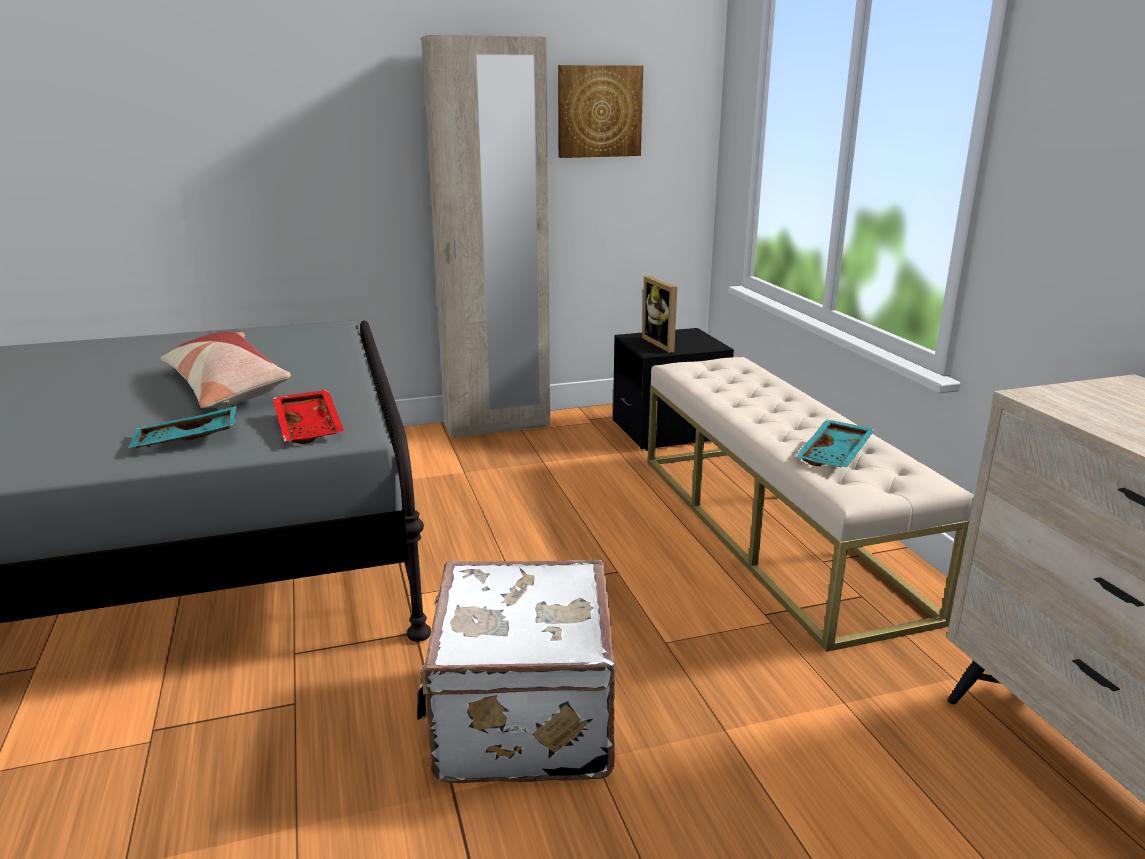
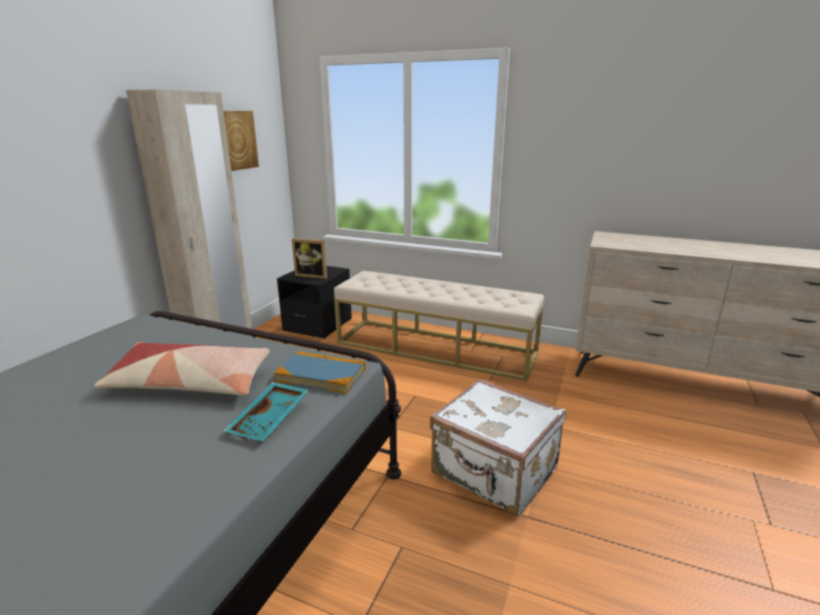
camera: 50 degrees left, 0 degrees up
red tray [273,390,344,444] -> book [274,351,366,394]
turquoise tray [795,419,875,468] -> none

